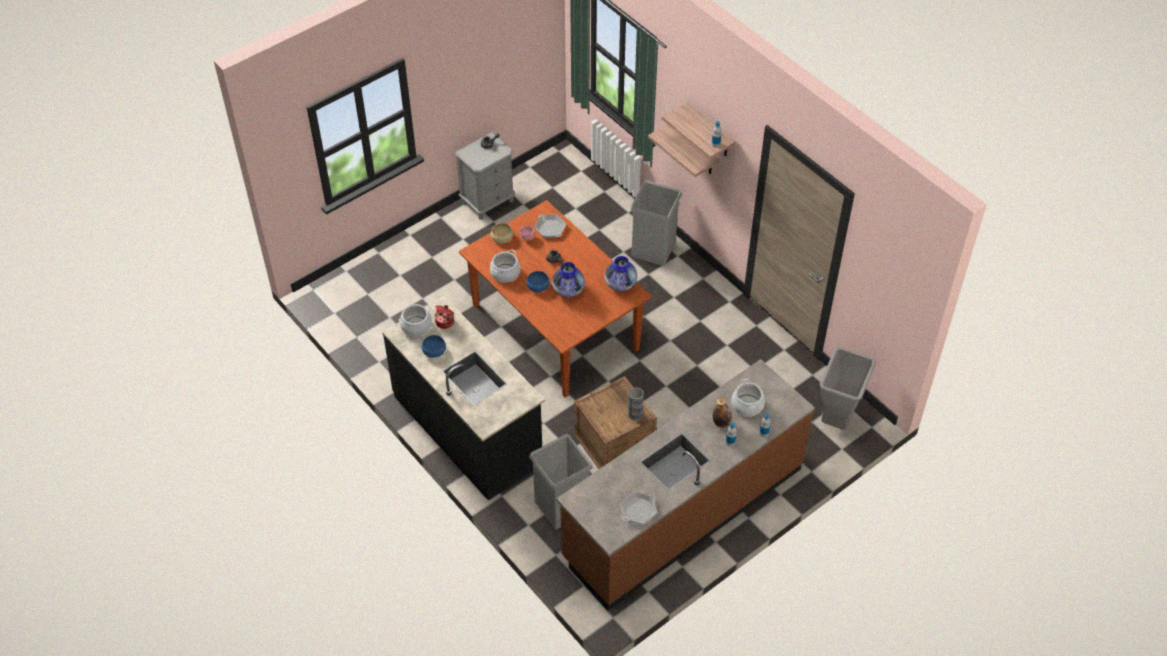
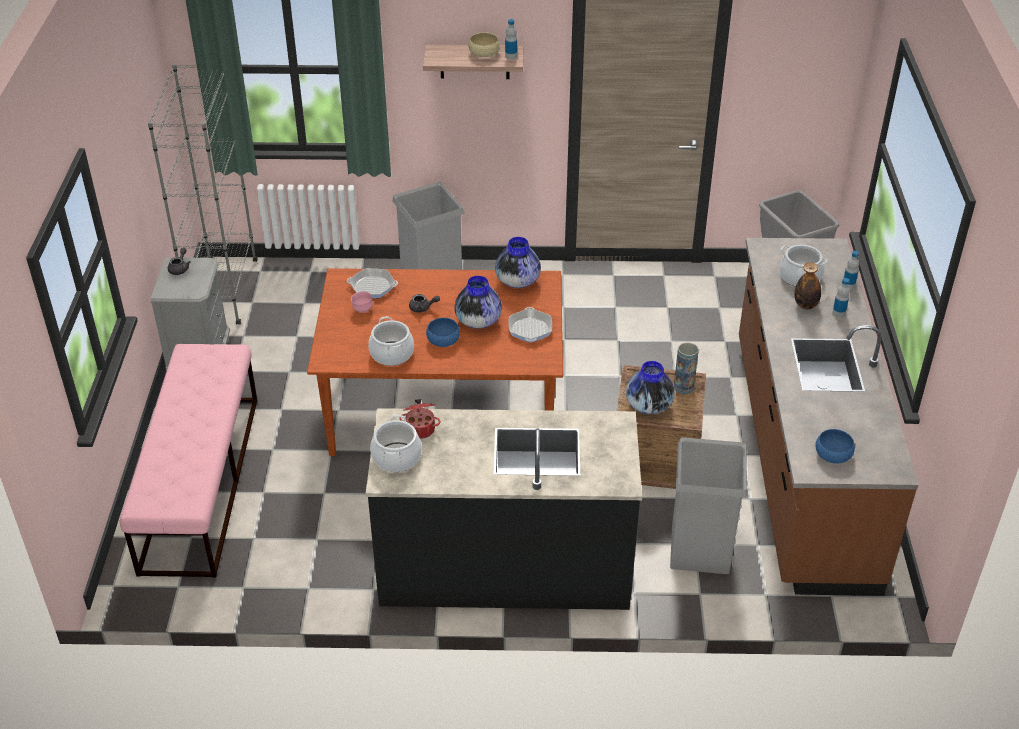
camera: 50 degrees left, 10 degrees down
blue bowl [422,335,446,358] -> blue bowl moved to [816,429,855,464]
beige bowl [491,223,513,244] -> beige bowl moved to [468,32,500,57]
frying pan [620,492,657,524] -> frying pan moved to [508,307,552,343]
shelf [648,124,720,177] -> none
none -> pink bench [120,344,257,577]
none -> grey bookcase [148,64,258,325]
none -> vase [626,361,675,414]

